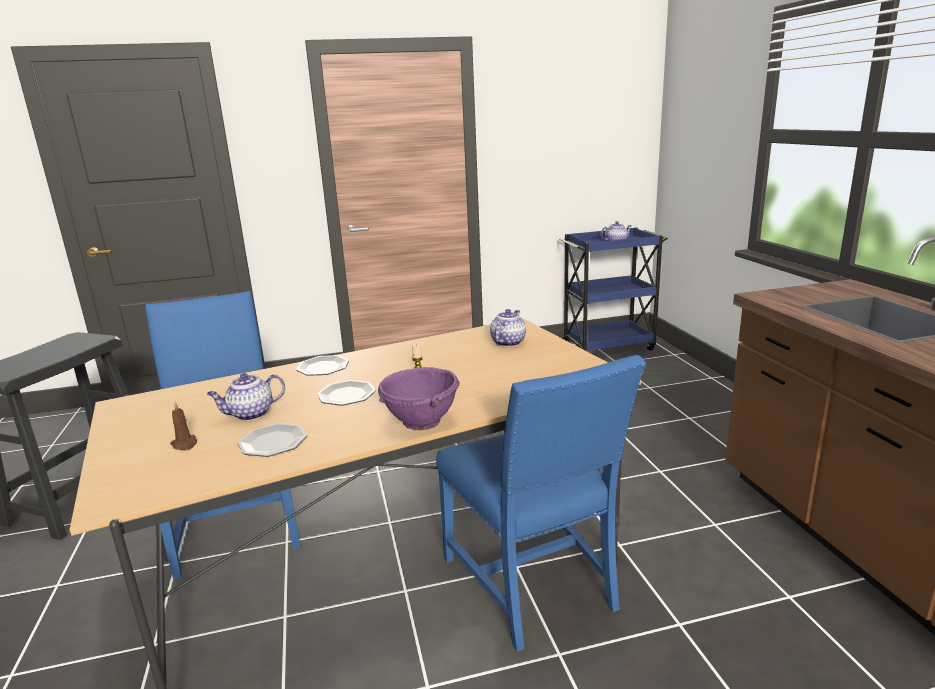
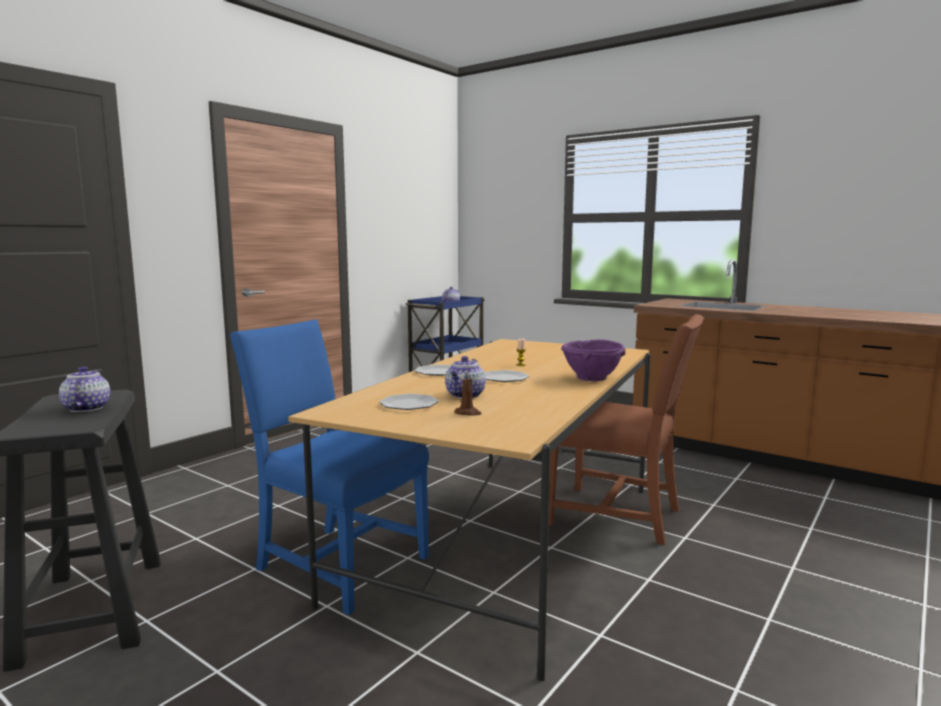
camera: 40 degrees left, 10 degrees down
plate [237,423,307,457] -> plate moved to [379,394,439,410]
blue chair [436,355,646,652] -> brown chair [549,314,705,545]
teapot [490,309,526,347] -> teapot moved to [59,366,110,412]

